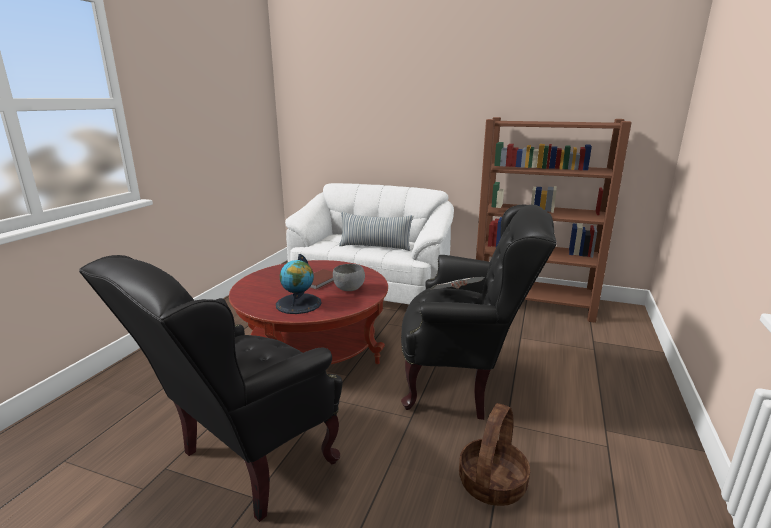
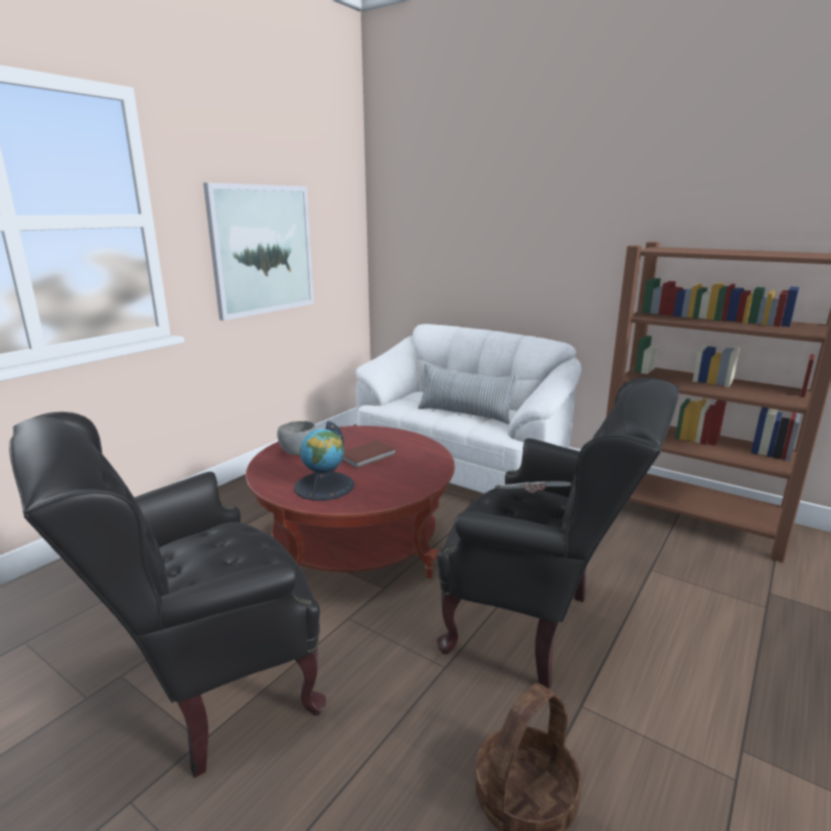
camera: 15 degrees right, 0 degrees up
grey bowl [333,264,365,291] -> grey bowl moved to [277,421,317,456]
none -> picture [203,183,314,321]

